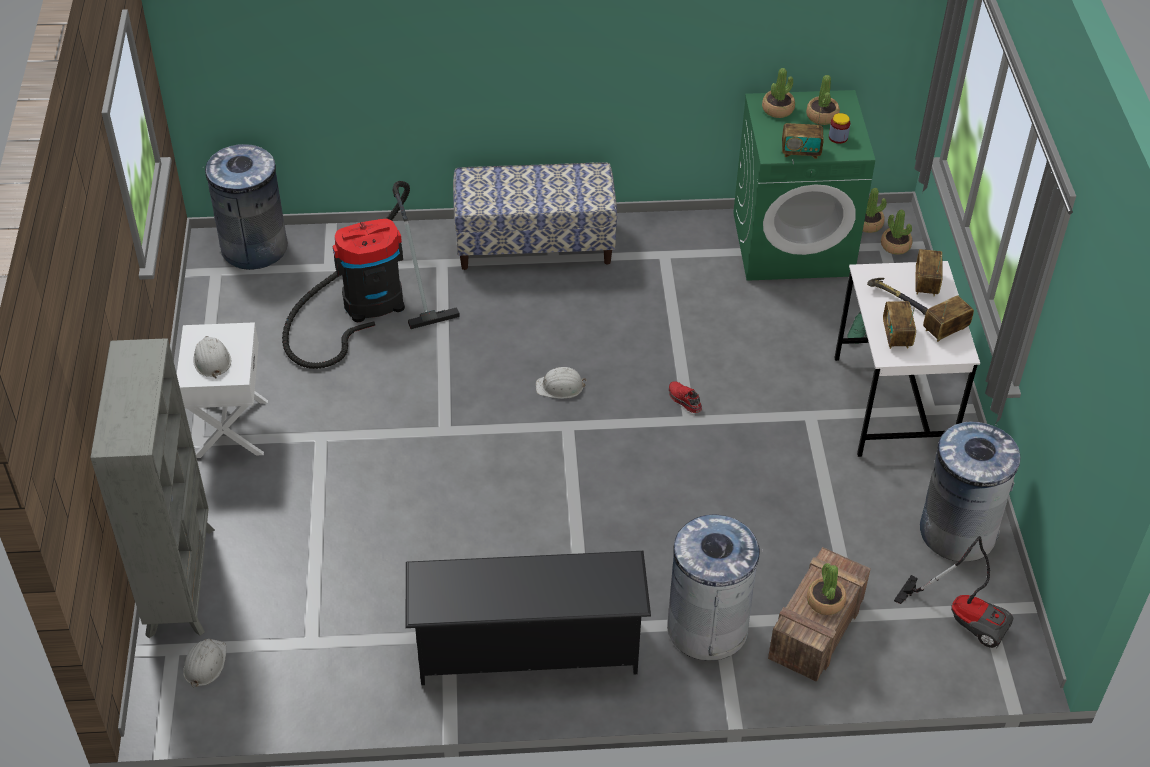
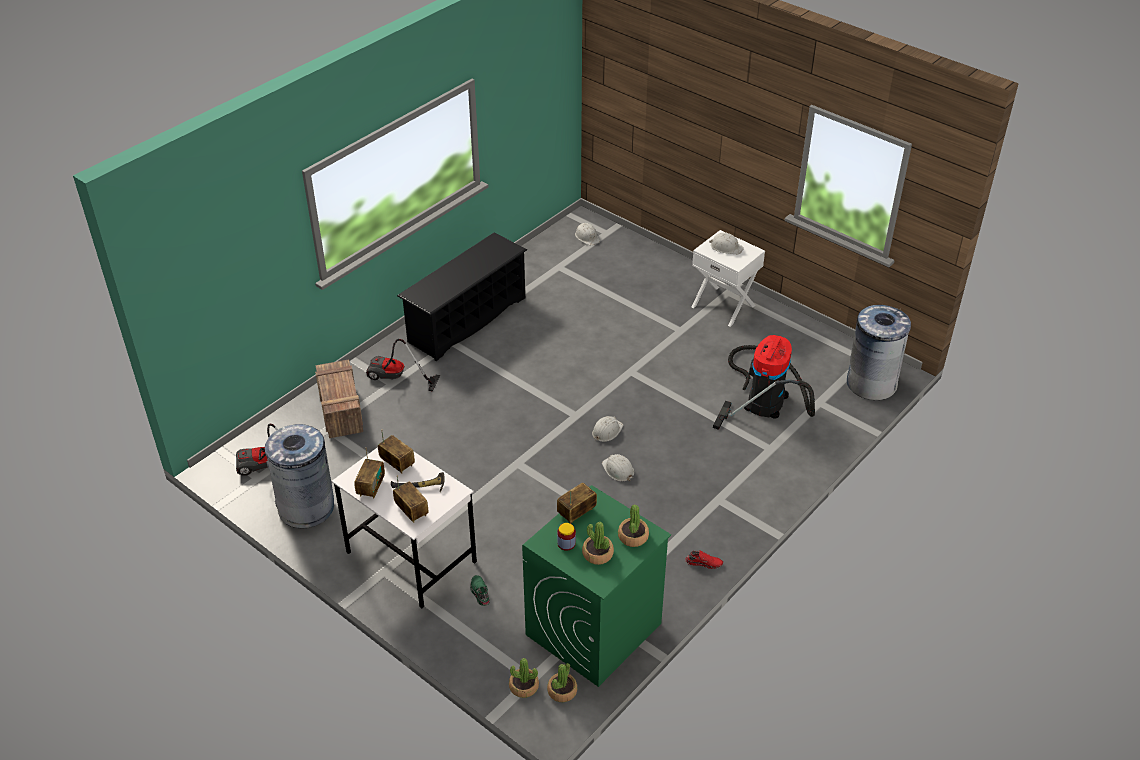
camera: 135 degrees right, 5 degrees down
grey bookcase [90,338,215,638] -> none
bench [453,162,617,270] -> none
grey trash can [667,514,763,661] -> vacuum cleaner [366,339,440,392]
red shoe [669,381,702,413] -> red shoe moved to [685,550,723,569]
potted plant [807,563,846,615] -> none
none -> white hard hat [602,454,634,481]

